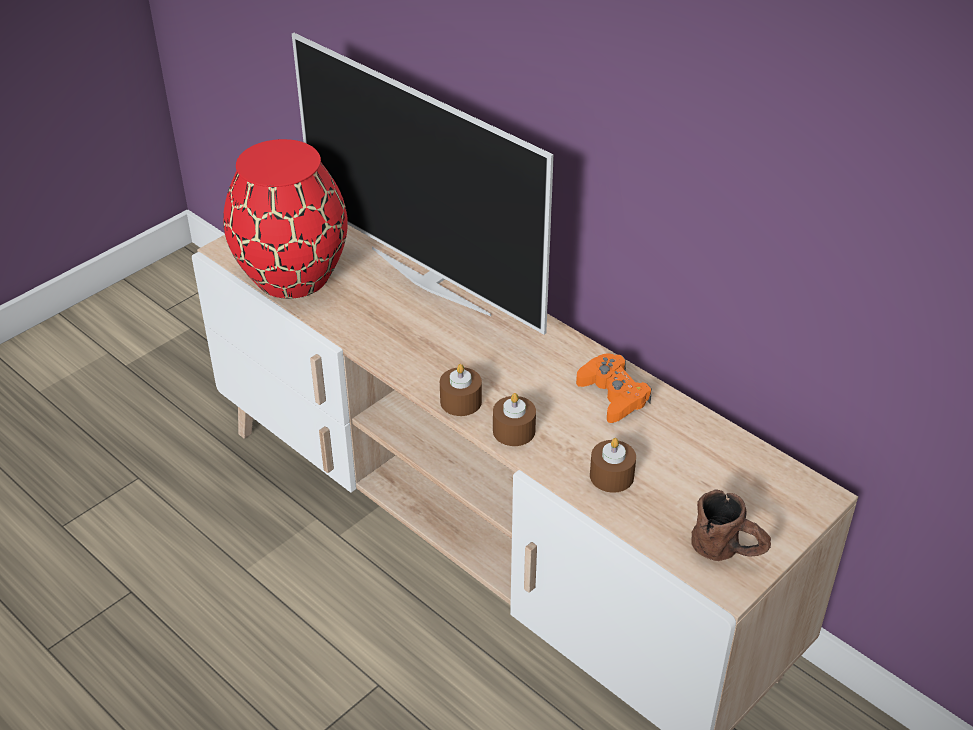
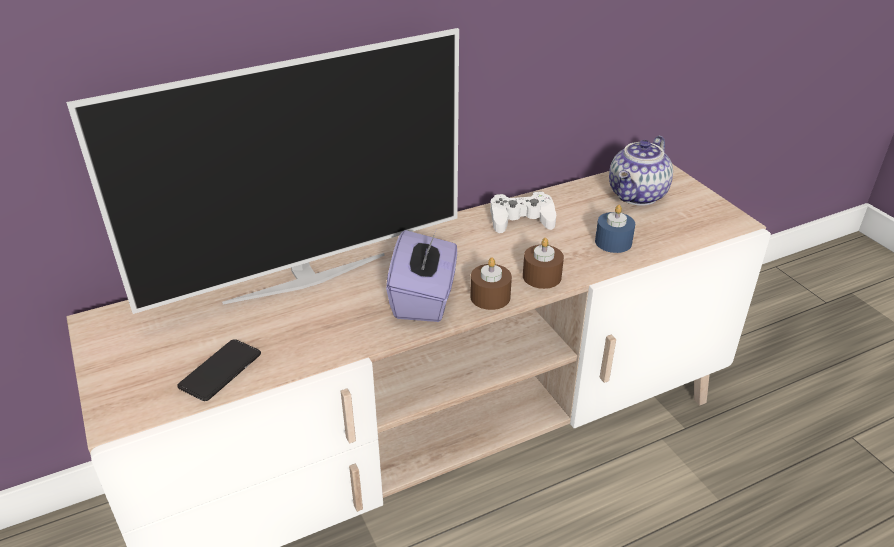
camera: 70 degrees left, 5 degrees down
red vase [223,139,348,299] -> phone [177,339,261,401]
orange game controller [576,353,651,423] -> white game controller [490,191,556,233]
brown candle [590,438,636,493] -> blue candle [595,205,635,253]
brown mug [691,489,771,561] -> none
none -> purple tissue box [386,228,457,322]
none -> teapot [609,135,673,206]

